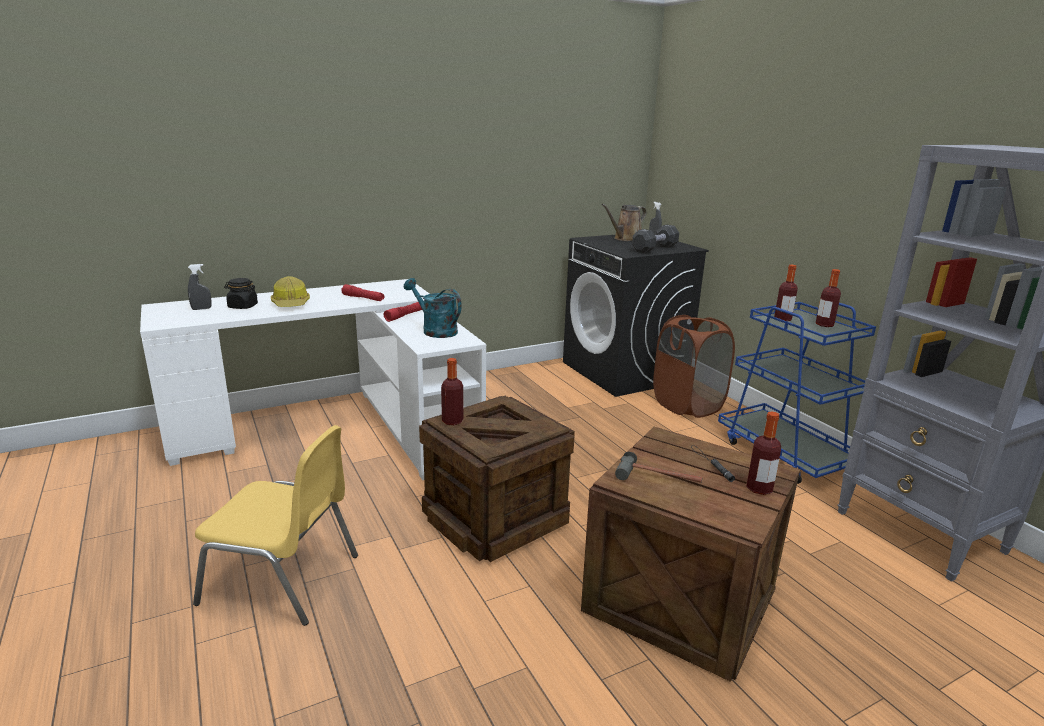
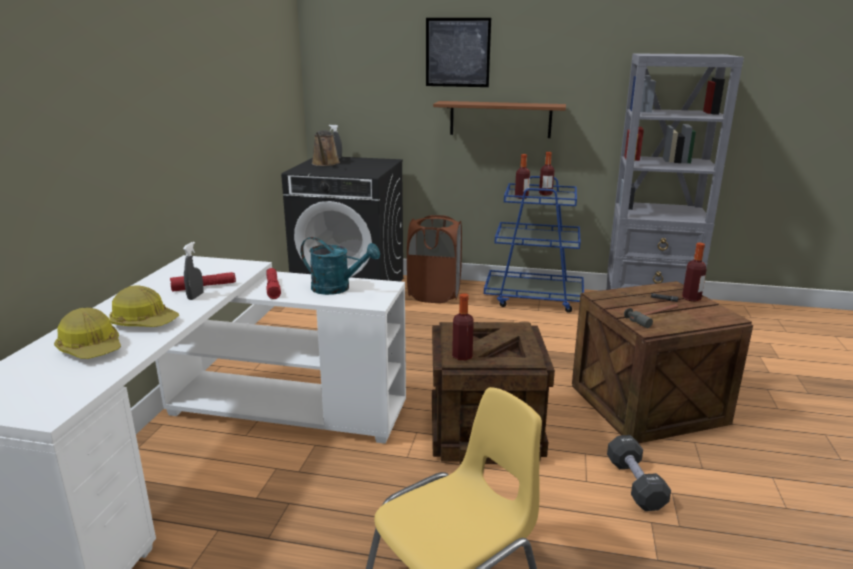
camera: 50 degrees left, 0 degrees up
grey spray bottle [188,264,212,310] -> grey spray bottle moved to [183,242,204,300]
black jar [224,278,258,309] -> hard hat [54,308,121,359]
turquoise watering can [404,278,462,338] -> turquoise watering can turned 150 degrees counterclockwise [301,237,380,295]
black dumbbell [632,225,679,253] -> black dumbbell moved to [607,435,671,511]
none -> picture [426,18,491,87]
none -> brown shelf [433,101,566,138]

